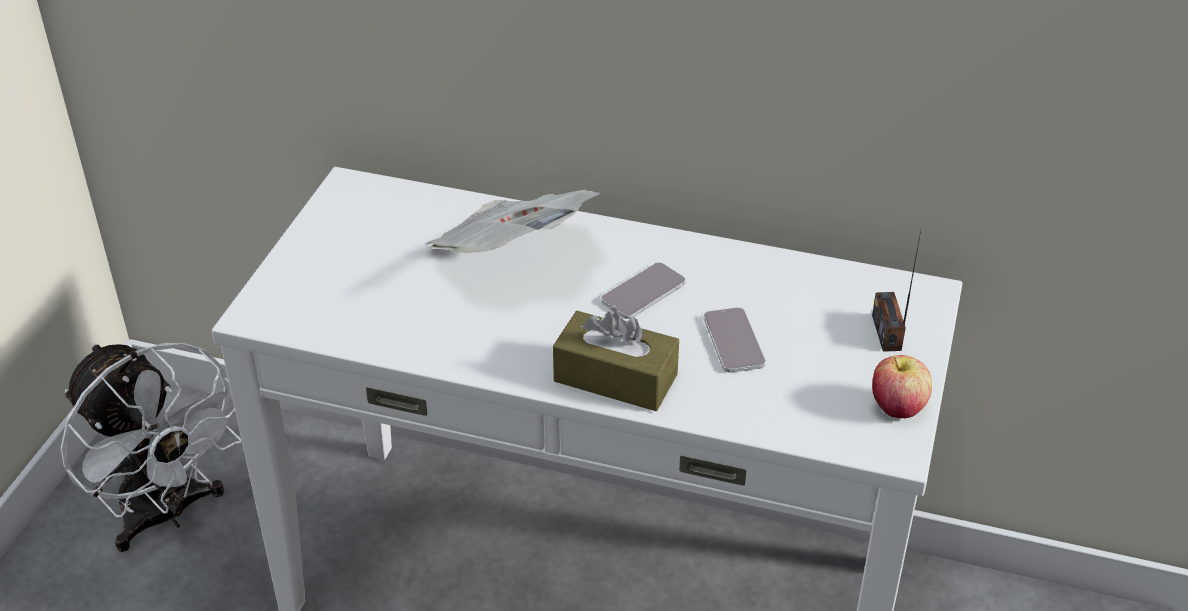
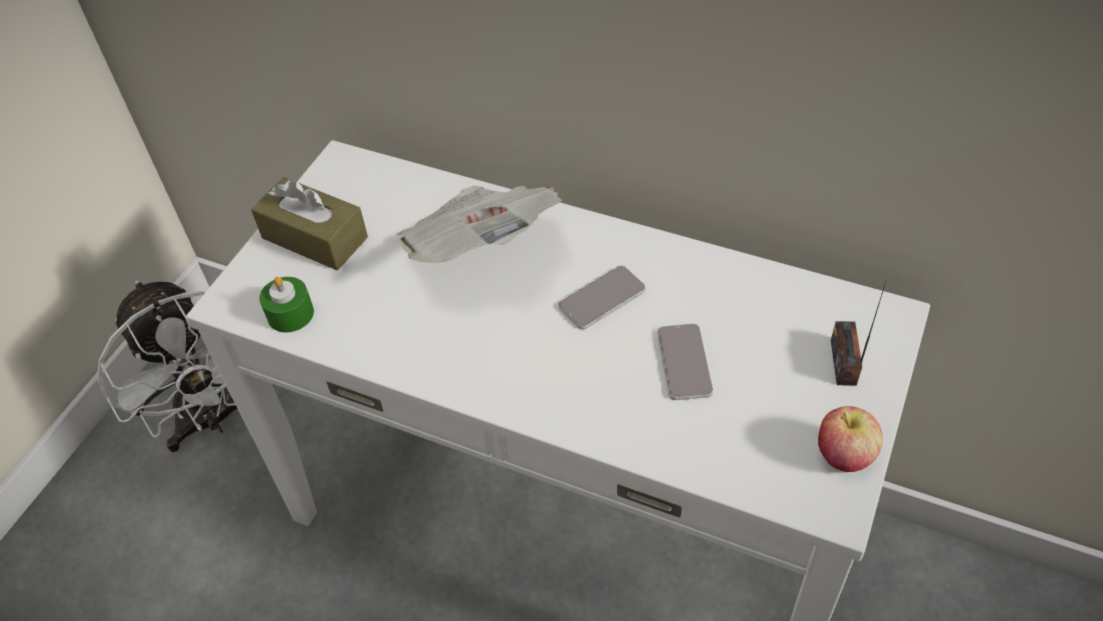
camera: 10 degrees right, 10 degrees up
brown tissue box [553,308,679,411] -> brown tissue box moved to [251,177,368,270]
none -> green candle [259,277,314,333]

